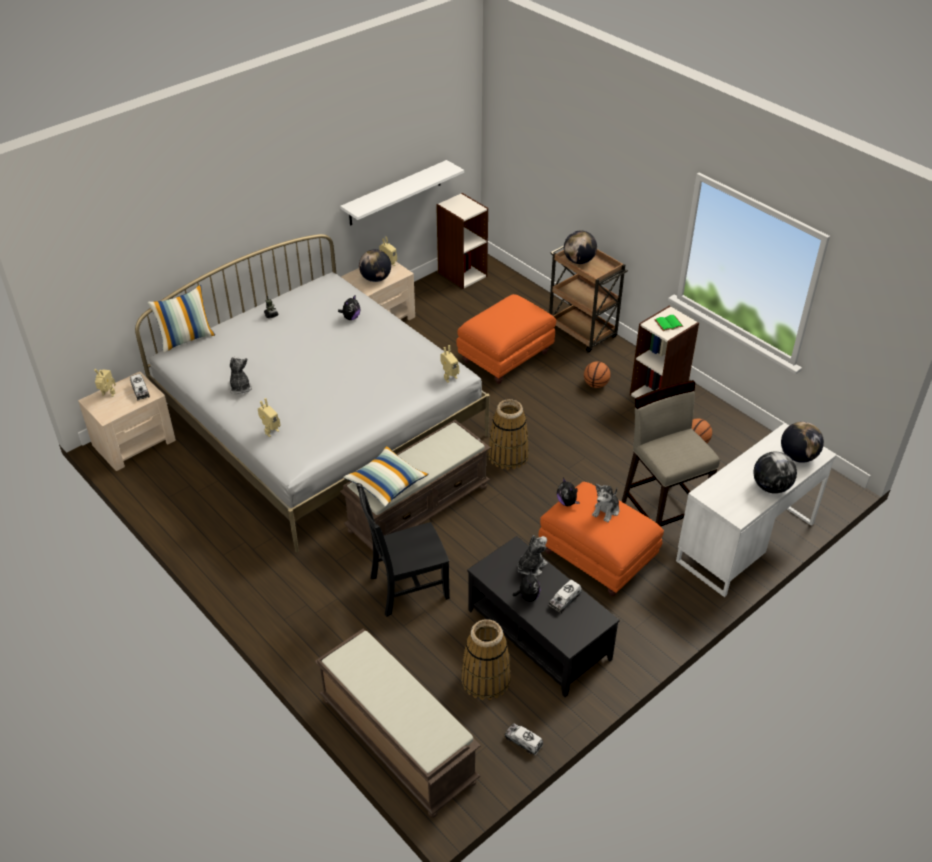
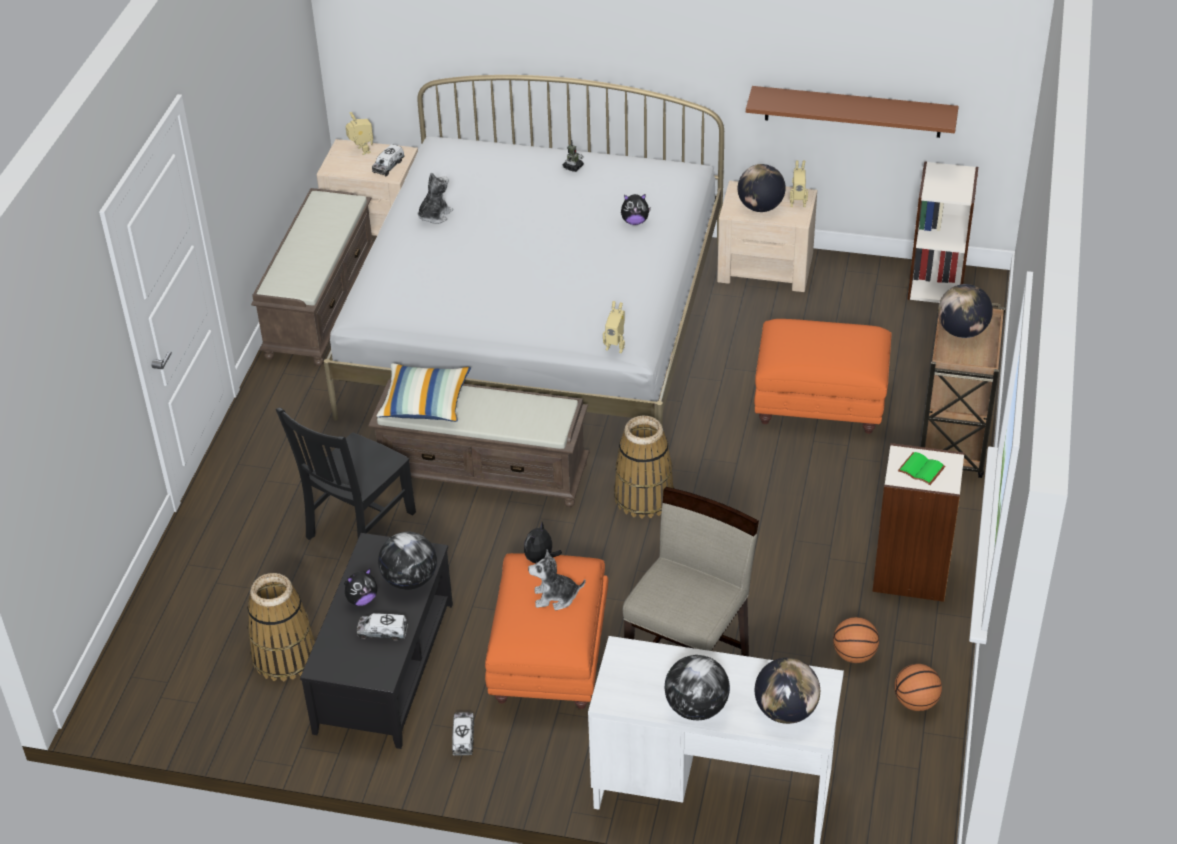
camera: 55 degrees right, 0 degrees up
pillow [147,285,215,353] -> none
toy robot [258,398,280,437] -> none
brown bench [314,629,481,818] -> brown bench moved to [251,188,375,366]
white shelf [340,160,464,226] -> brown shelf [746,86,959,138]
black chair [357,483,450,617] -> black chair turned 90 degrees counterclockwise [276,408,416,540]
toy truck [505,723,543,755] -> toy truck moved to [452,712,474,755]
plush toy [518,535,548,576] -> globe [378,531,437,590]
basketball [584,361,610,388] -> basketball moved to [894,664,942,711]

